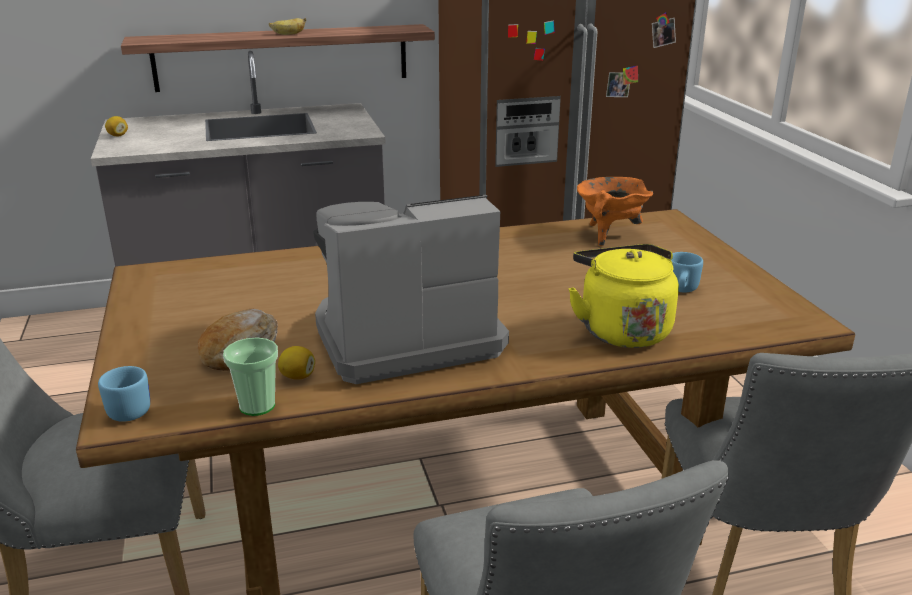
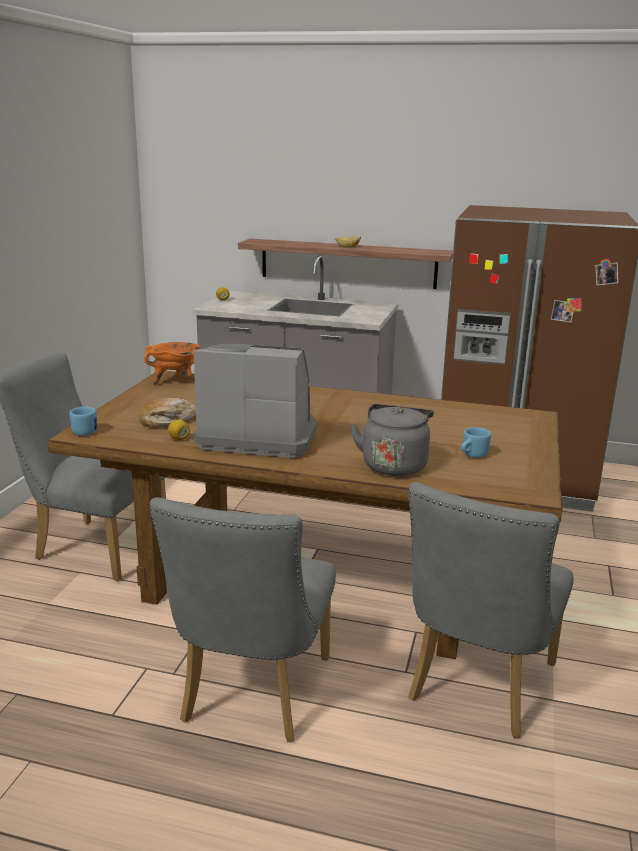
camera: 30 degrees right, 5 degrees down
cup [223,337,278,416] -> none
yellow kettle [568,244,679,348] -> grey kettle [350,404,434,476]
orange cooking pot [577,177,653,246] -> orange cooking pot moved to [144,342,200,385]

